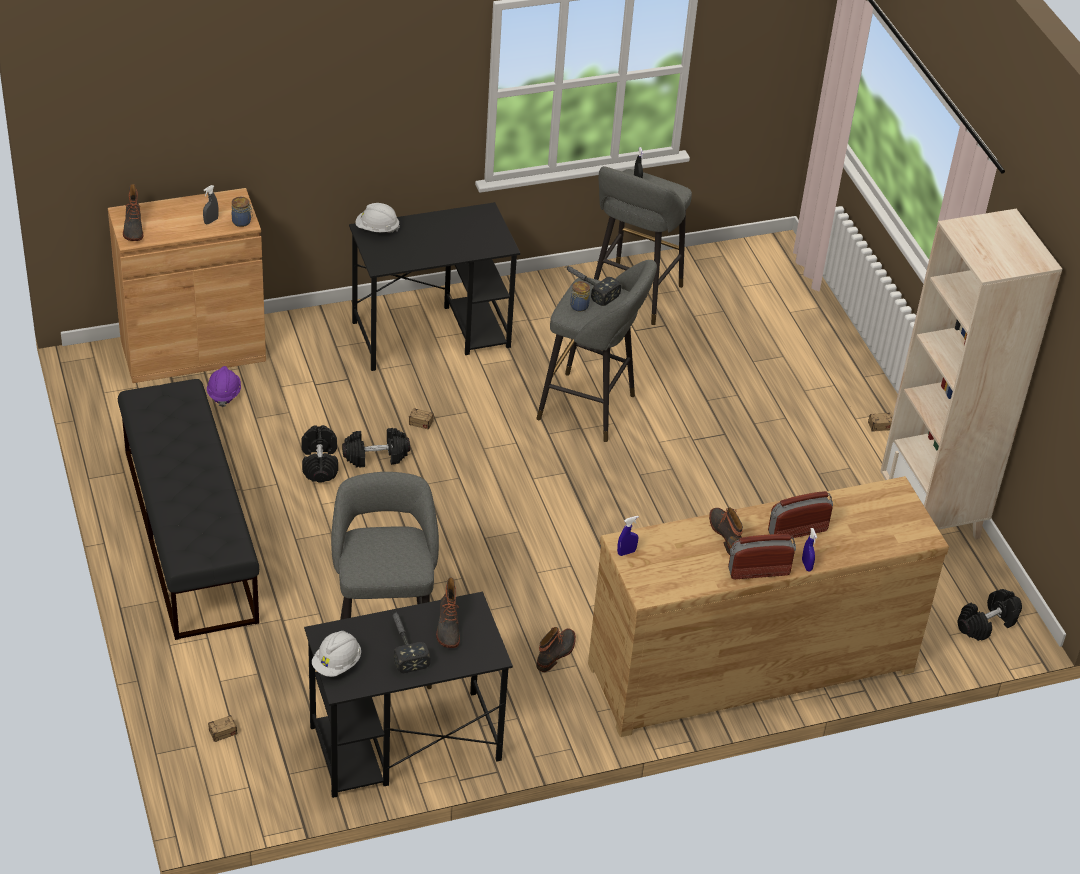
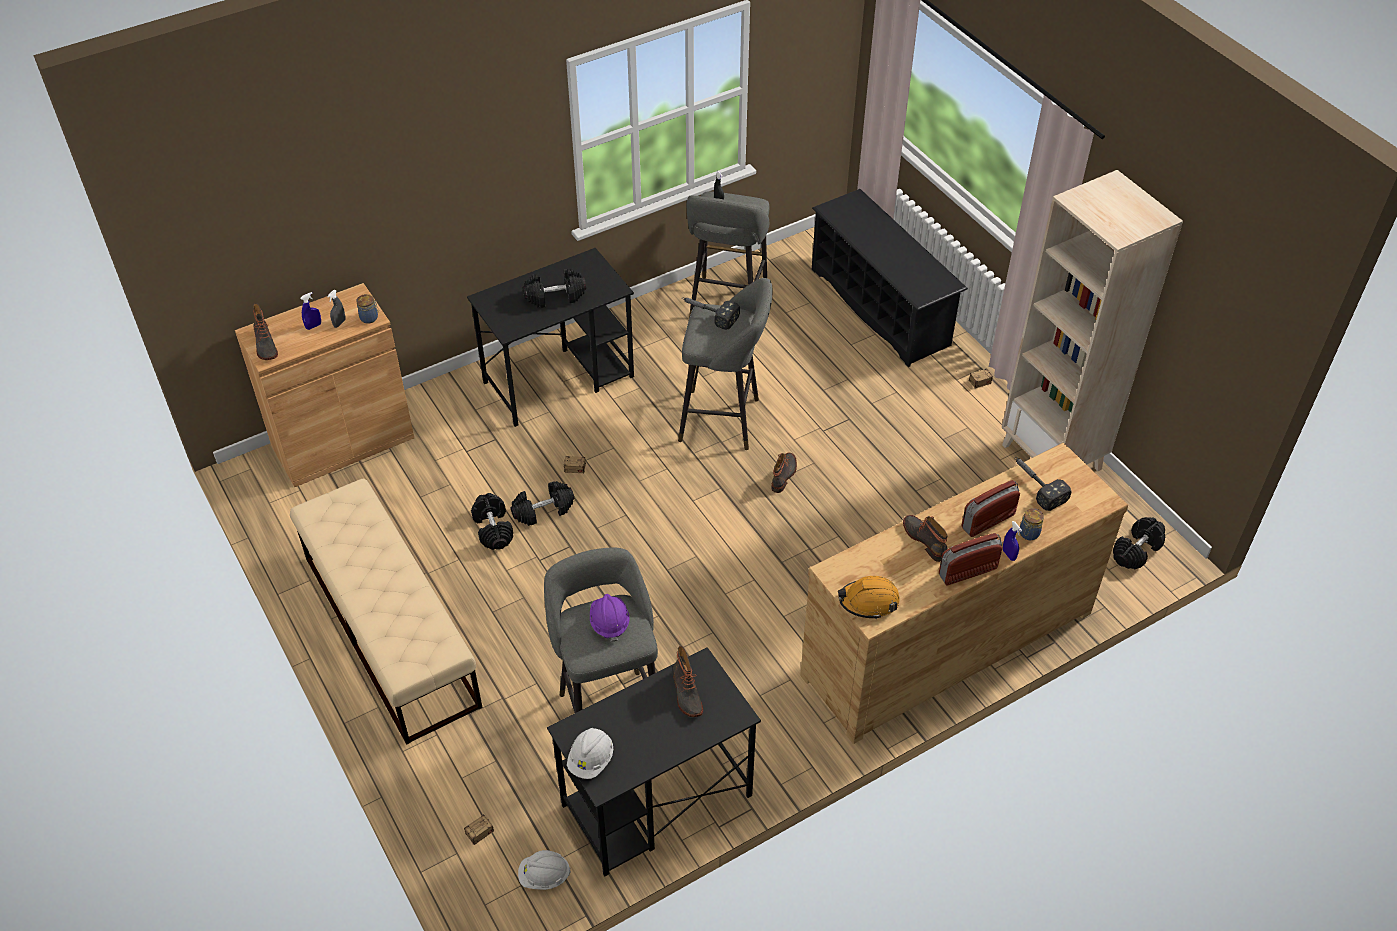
camera: 10 degrees left, 5 degrees up
black bench [118,379,259,640] -> beige bench [290,478,483,745]
purple hard hat [207,366,241,407] -> purple hard hat moved to [590,594,630,642]
white hard hat [356,203,400,233] -> white hard hat moved to [518,850,571,890]
hammer [392,610,430,673] -> hammer moved to [1014,457,1072,511]
boot [536,627,576,672] -> boot moved to [771,453,797,493]
jar [570,281,590,312] -> jar moved to [1019,508,1044,540]
blue spray bottle [617,516,639,556] -> blue spray bottle moved to [300,292,321,330]
none -> black dumbbell [523,268,586,308]
none -> black shoe rack [812,189,968,367]
none -> orange hard hat [838,576,900,619]

